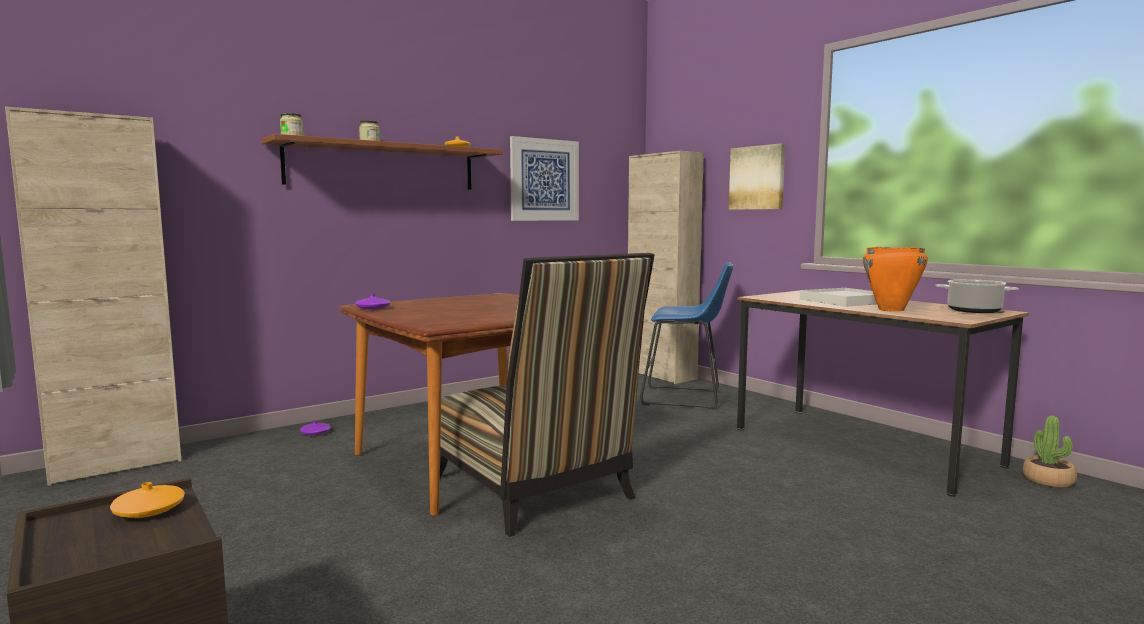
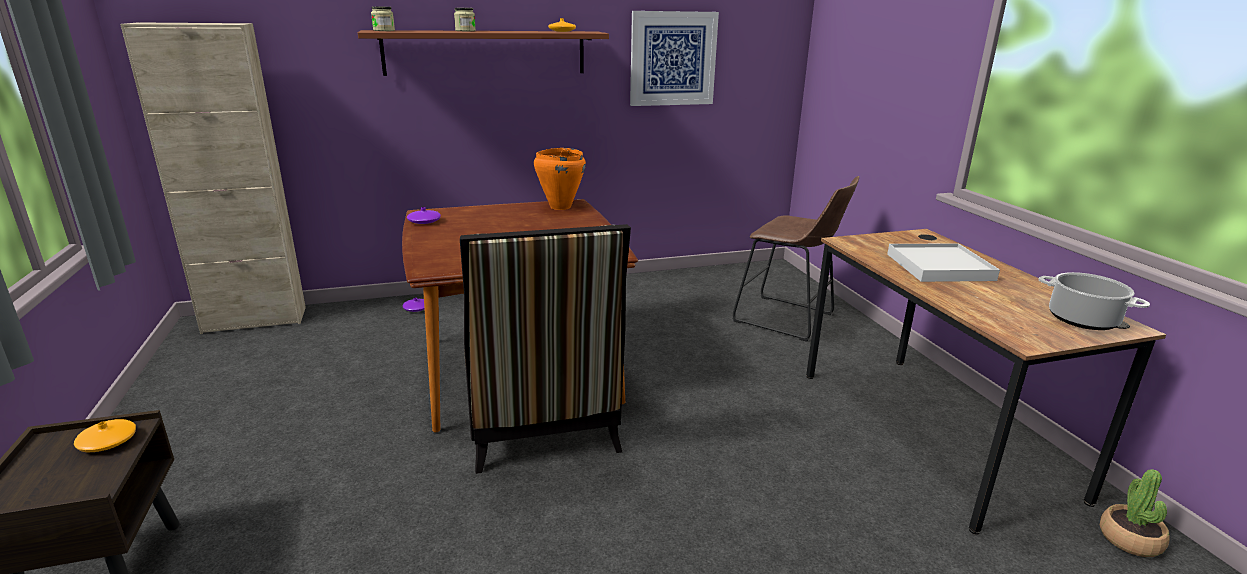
camera: 20 degrees right, 15 degrees up
beige cabinet [628,151,704,384] -> none
blue stool [640,262,733,410] -> brown stool [733,176,859,342]
picture [729,143,785,210] -> none
orange cooking pot [863,247,928,312] -> orange cooking pot moved to [534,148,586,210]

